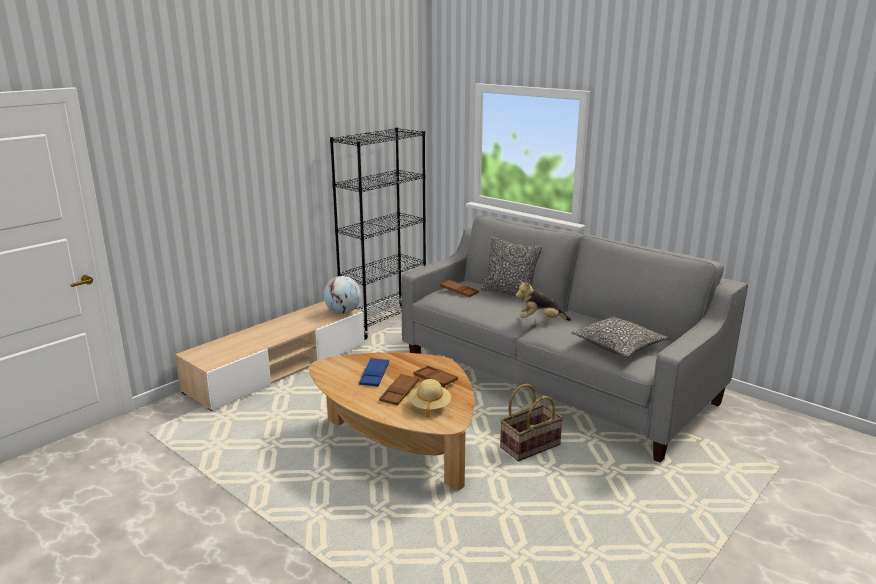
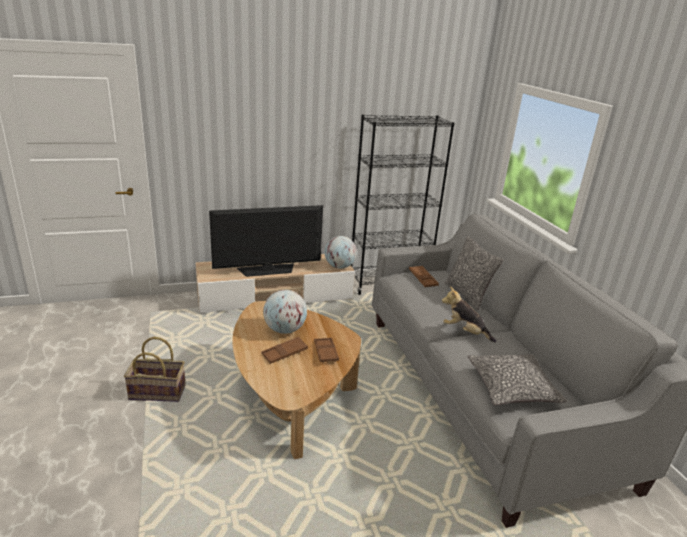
camera: 30 degrees right, 5 degrees up
blue tray [359,358,389,387] -> globe [263,290,307,334]
beige hat [409,379,451,418] -> none
basket [500,384,563,461] -> basket moved to [124,337,186,402]
none -> television [209,205,323,277]

